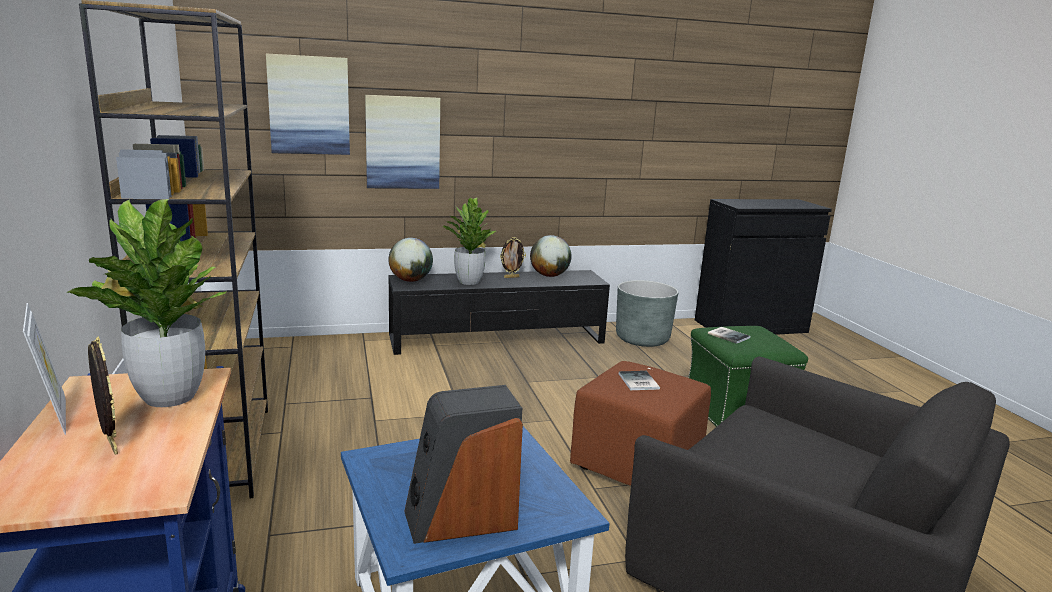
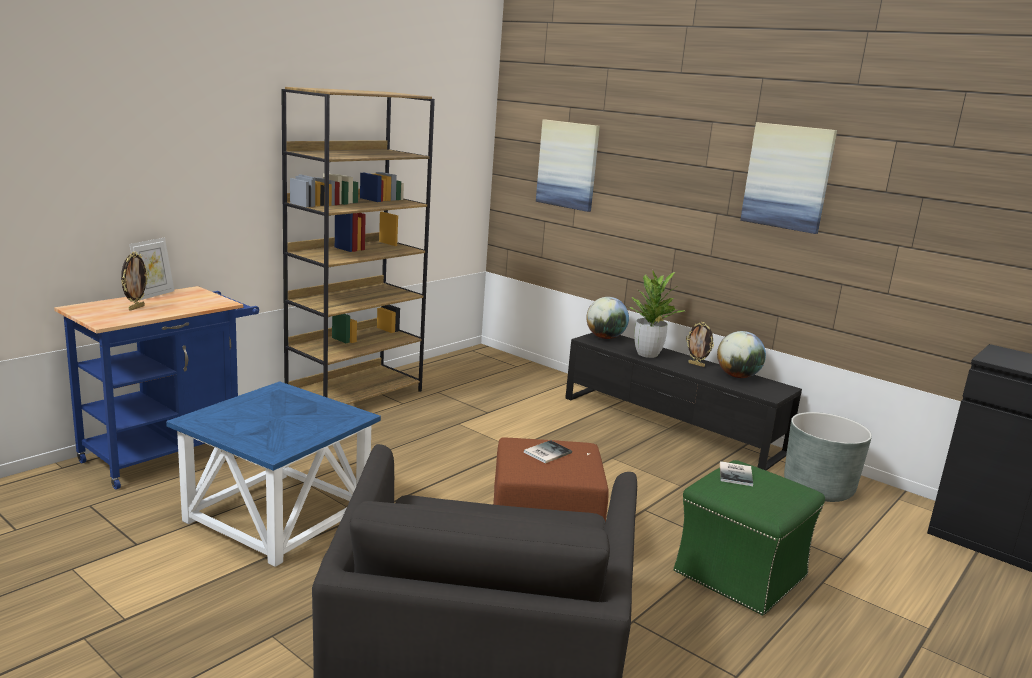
camera: 55 degrees right, 0 degrees up
potted plant [66,199,227,407] -> none
picture [365,95,440,189] -> picture moved to [740,122,837,234]
speaker [404,385,523,544] -> none

